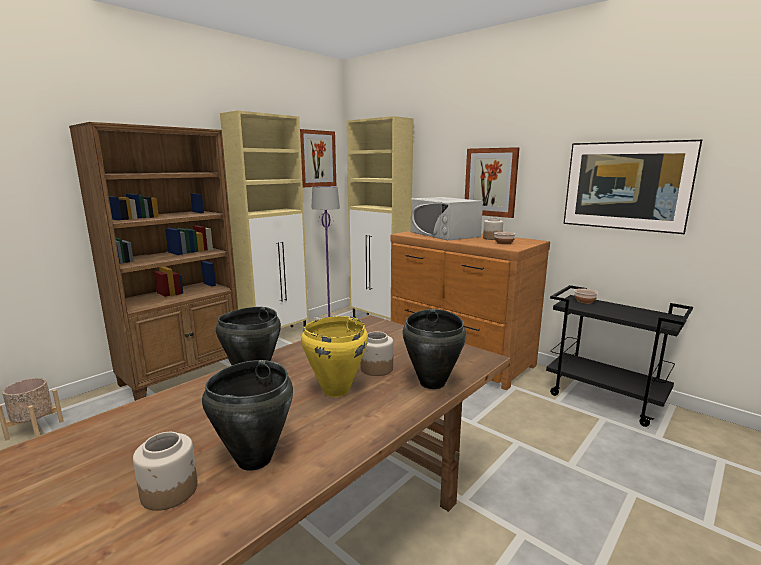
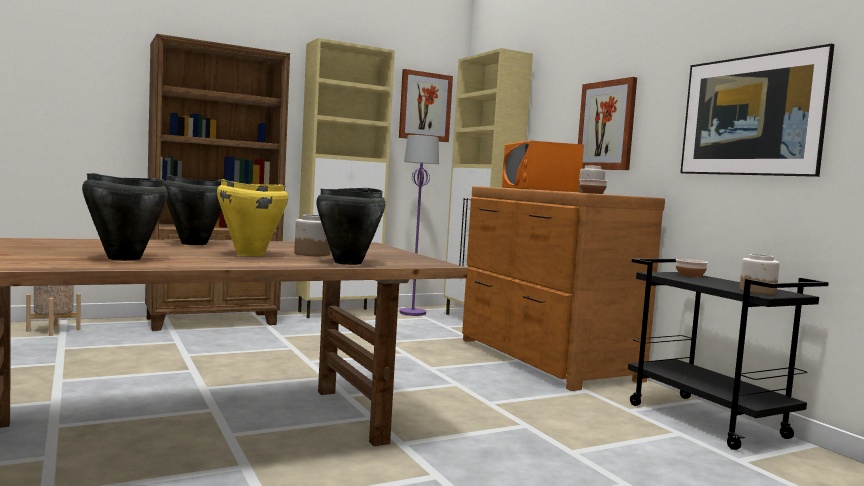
camera: 20 degrees right, 10 degrees down
jar [133,432,198,511] -> jar moved to [739,254,780,295]
white microwave [411,197,483,241] -> orange microwave [502,141,584,192]

